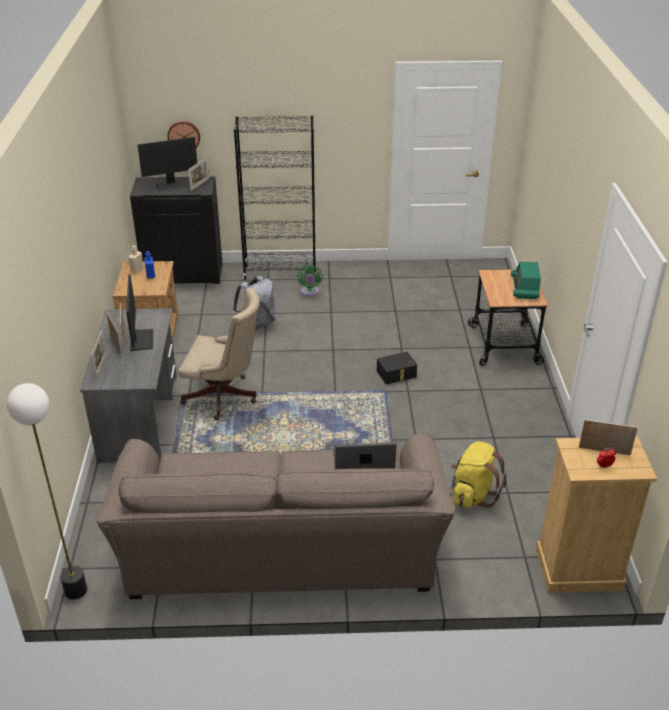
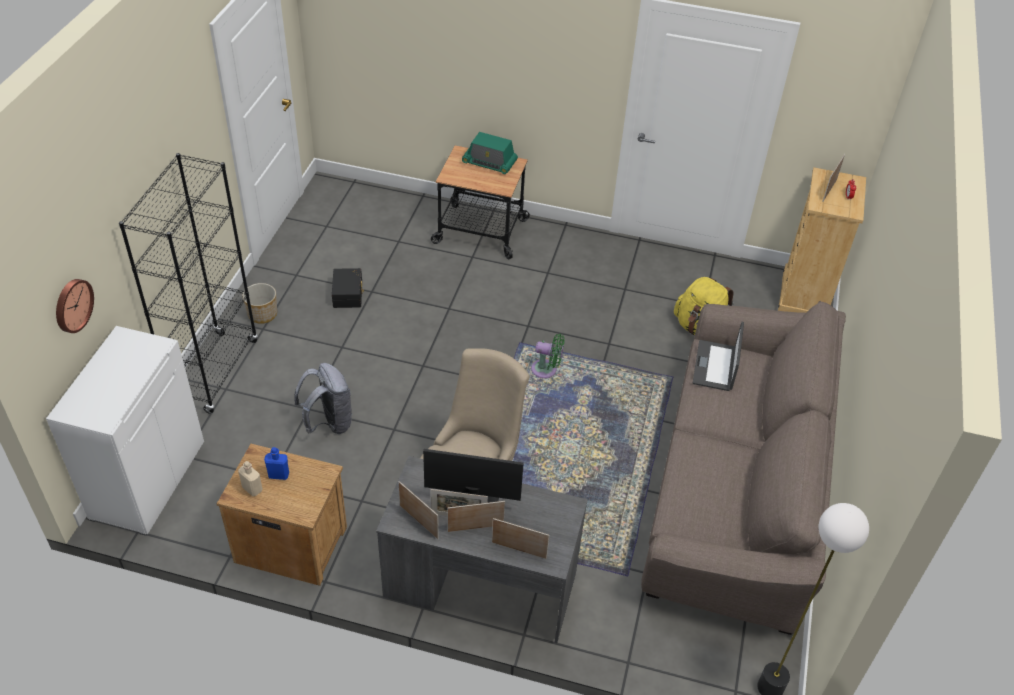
camera: 75 degrees left, 10 degrees up
black cabinet [130,176,223,284] -> white cabinet [46,326,204,536]
monitor [137,137,197,192] -> none
picture frame [188,157,209,191] -> picture frame moved to [399,481,439,539]
green fan [297,265,323,296] -> green fan moved to [531,334,565,378]
black storage box [377,352,417,384] -> black storage box moved to [332,268,364,308]
none -> planter [242,283,277,324]

